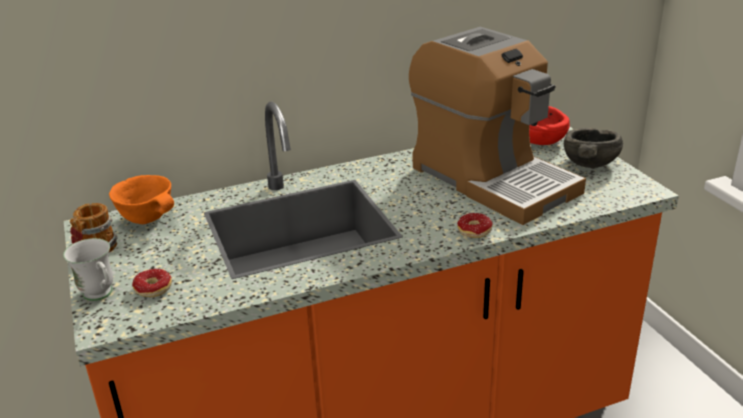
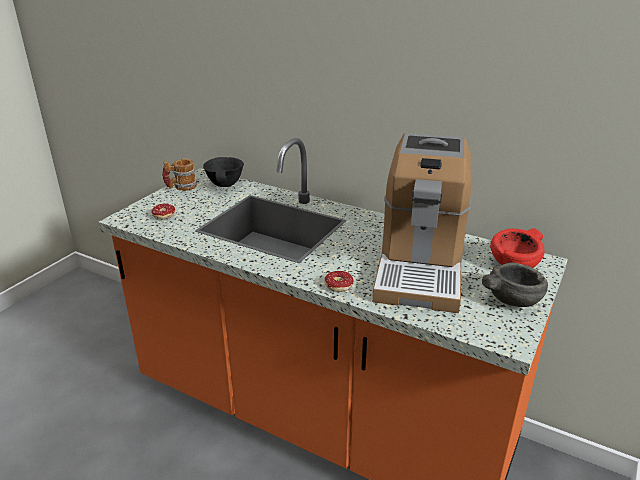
camera: 50 degrees right, 0 degrees up
white mug [63,238,114,301] -> none
orange bowl [109,175,174,224] -> black bowl [203,157,244,187]

